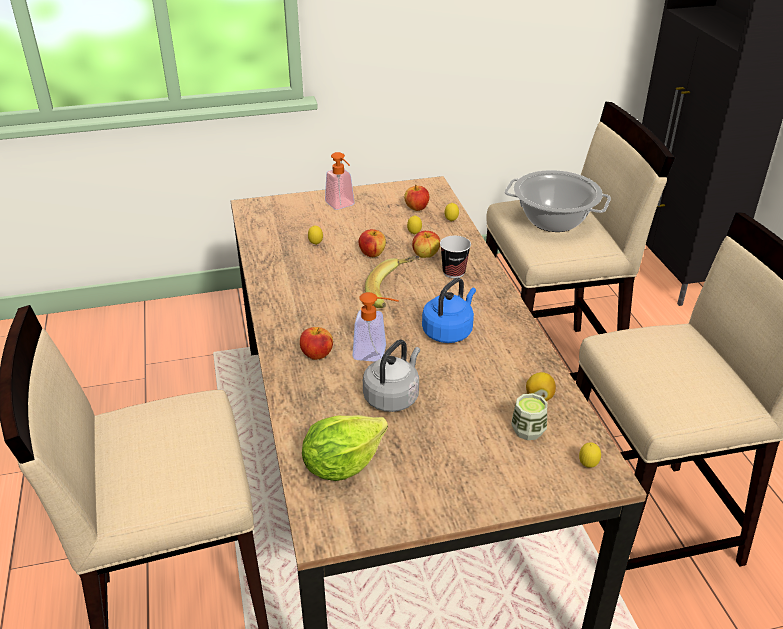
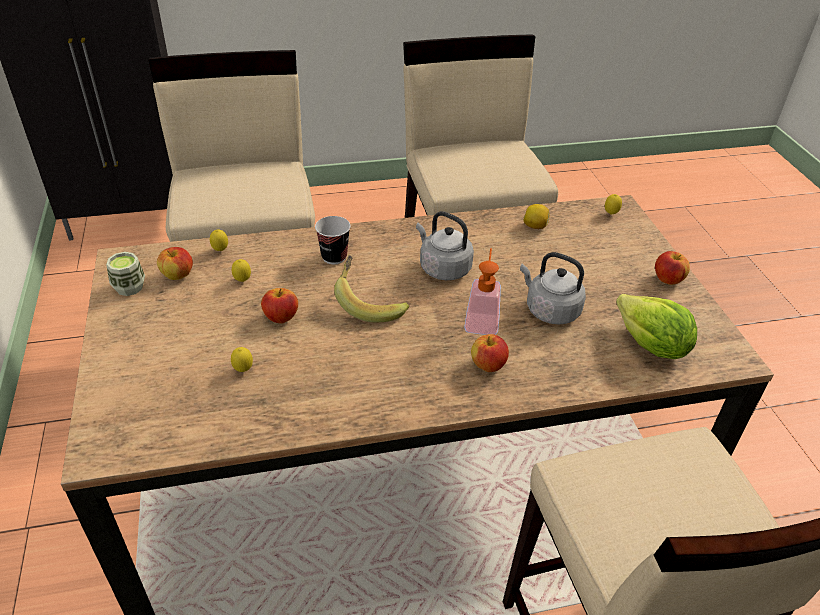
camera: 90 degrees left, 5 degrees up
soap dispenser [325,152,355,210] -> none
apple [412,231,440,258] -> apple moved to [655,251,690,285]
blue kettle [422,278,476,343] -> grey kettle [416,211,474,280]
cooking pot [504,170,611,232] -> none
cup [511,393,547,440] -> cup moved to [106,252,145,296]

